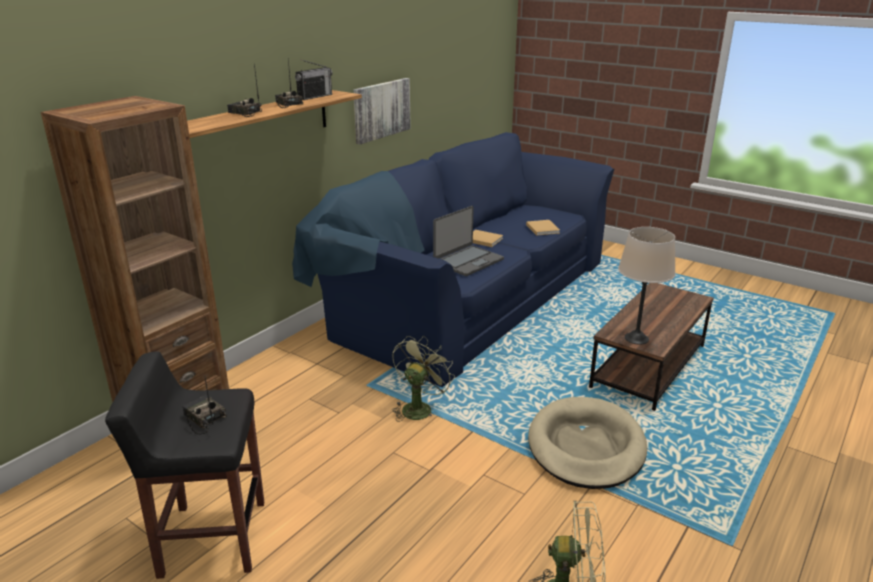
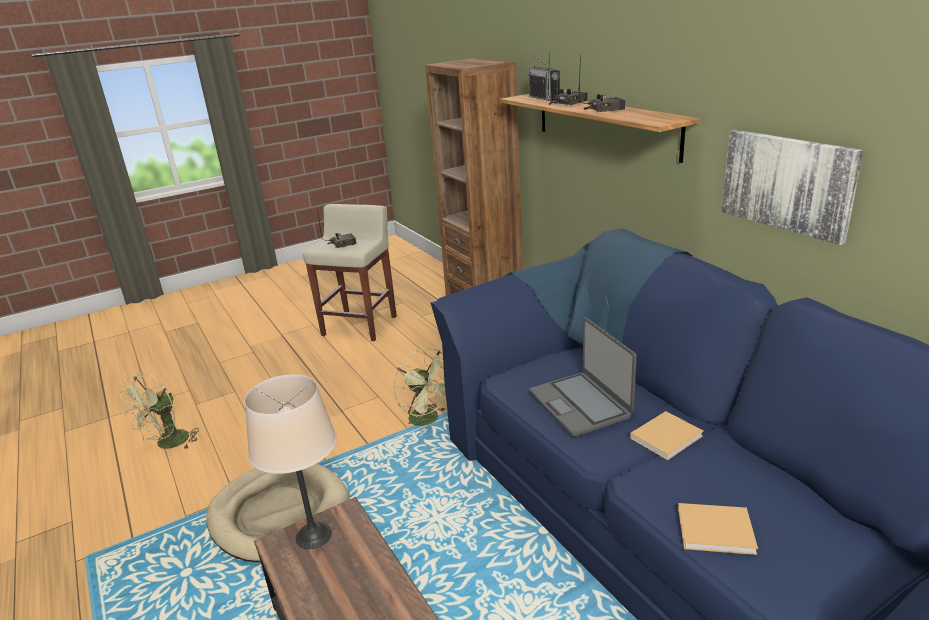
camera: 115 degrees right, 0 degrees up
black stool [105,352,264,579] -> beige stool [303,204,397,341]
radio [295,60,333,100] -> radio moved to [528,55,560,101]

